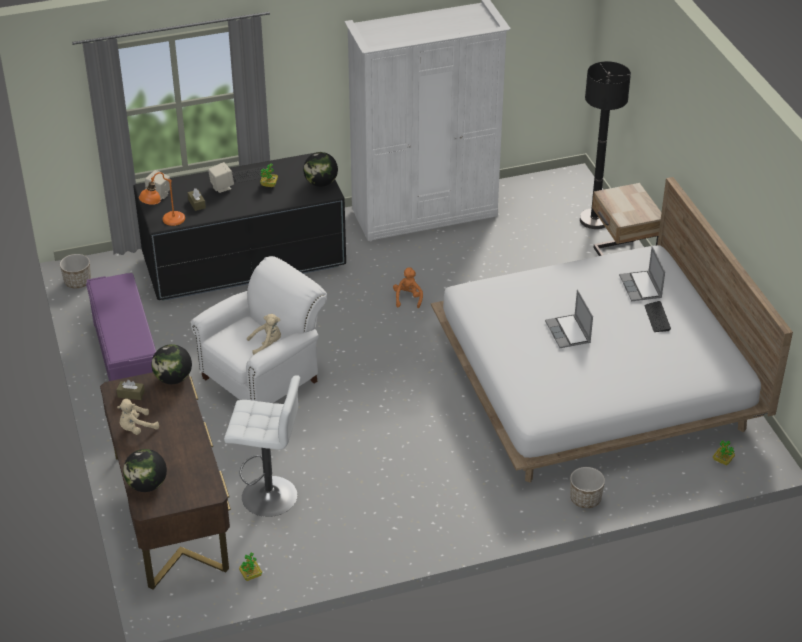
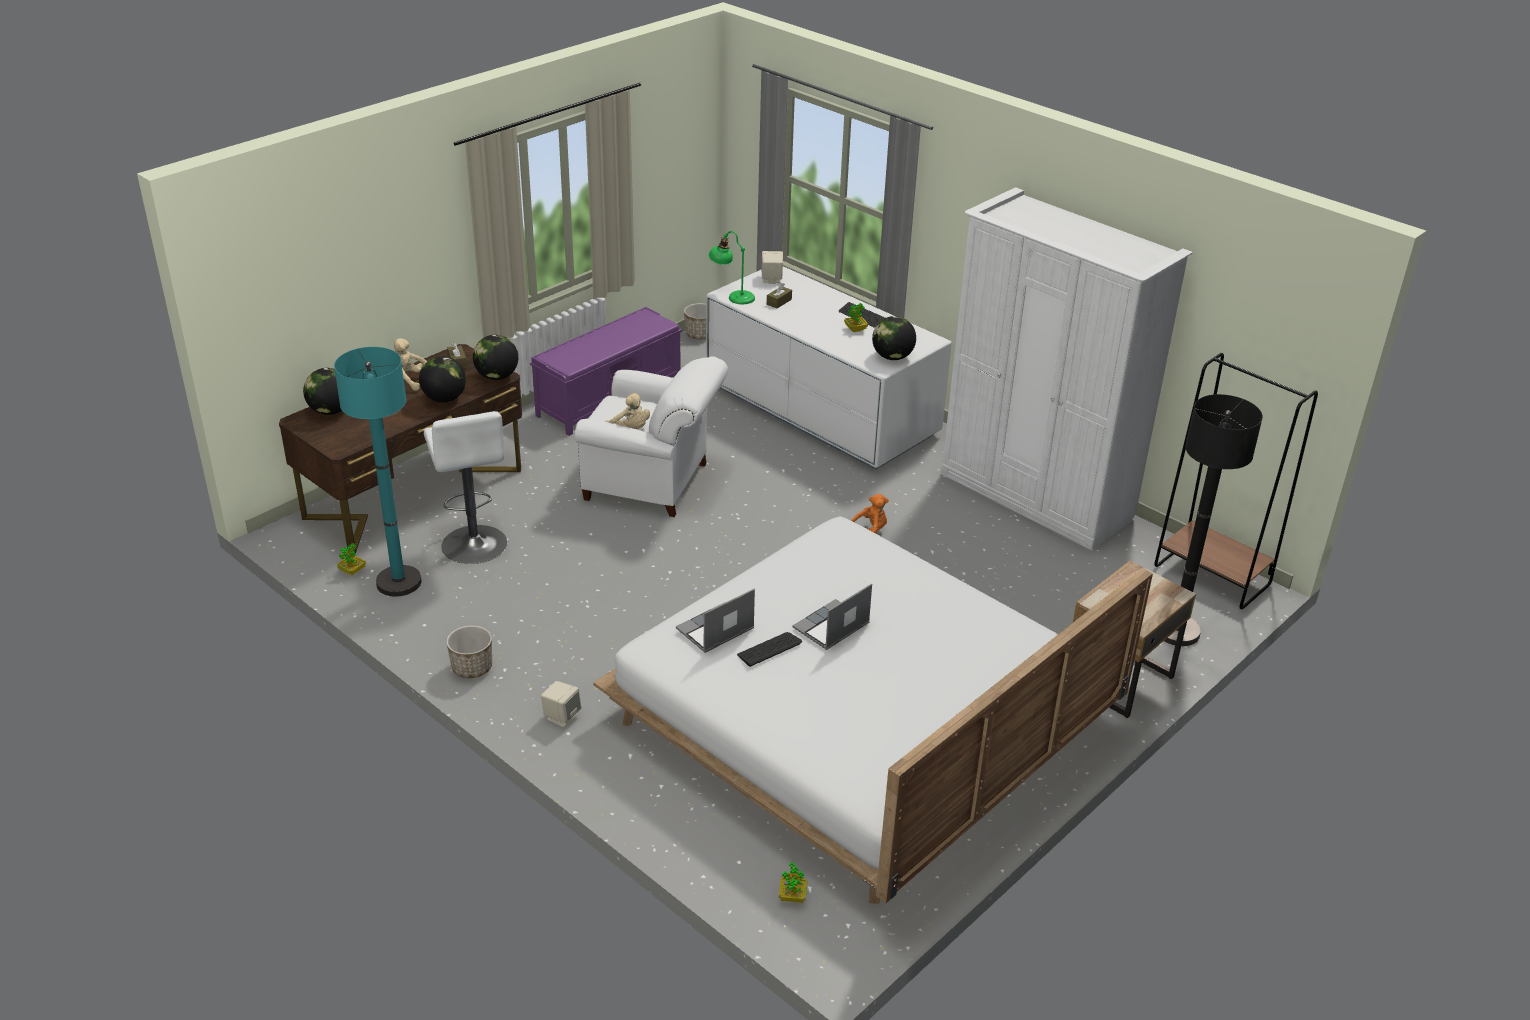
camera: 60 degrees right, 5 degrees down
black dresser [133,152,346,301] -> white dresser [706,266,952,470]
orange table lamp [139,172,185,226] -> green table lamp [708,231,755,304]
beige speaker [208,162,234,193] -> beige speaker moved to [541,681,582,727]
planter [570,467,605,508] -> planter moved to [446,625,492,678]
laptop [619,246,665,301] -> laptop moved to [676,589,755,653]
keyboard [644,301,671,332] -> keyboard moved to [737,632,802,667]
none -> turquoise floor lamp [334,347,422,597]
none -> globe [419,356,466,403]
none -> clothes rack [1154,353,1318,609]

